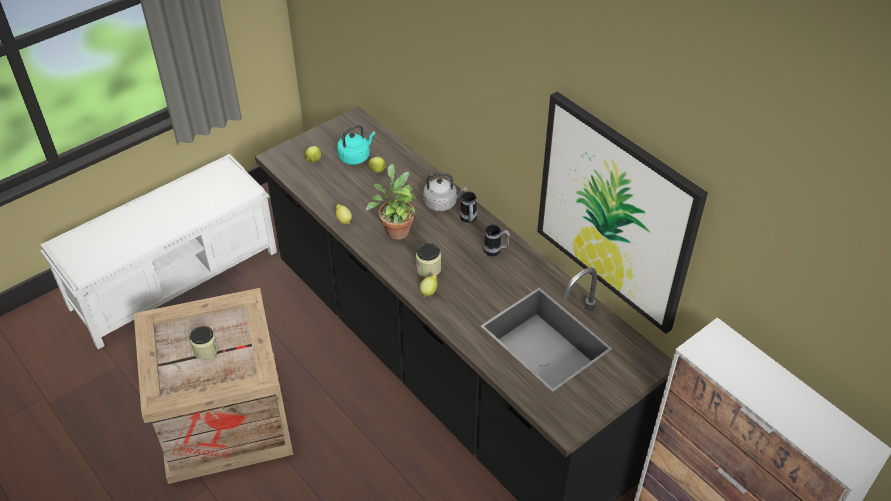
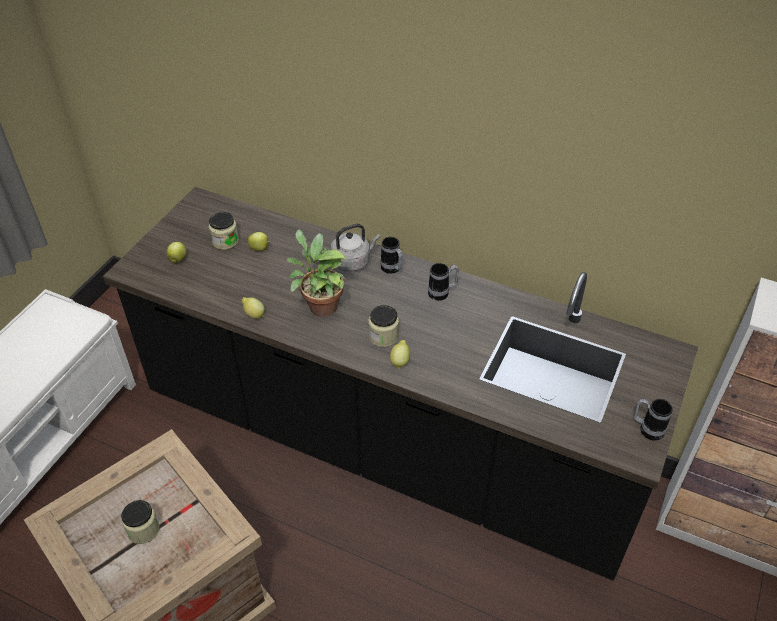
camera: 25 degrees left, 0 degrees up
turquoise kettle [337,125,375,165] -> jar [209,212,239,250]
picture [537,92,708,334] -> none
none -> mug [634,399,673,441]

